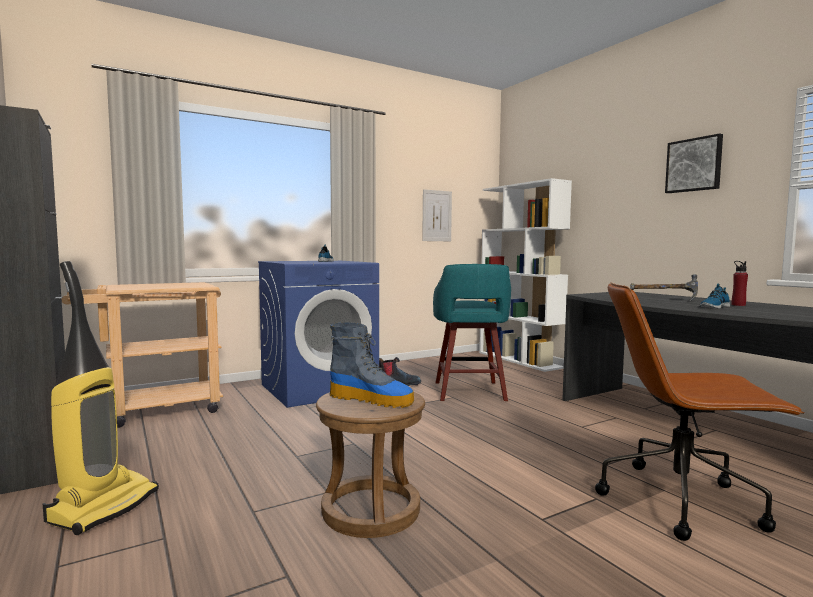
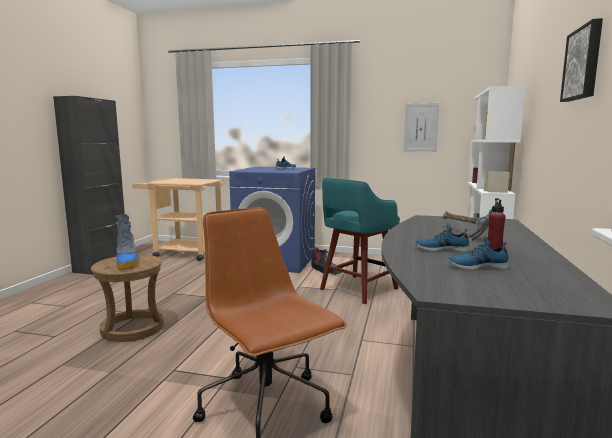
camera: 45 degrees right, 5 degrees up
vacuum cleaner [43,261,159,535] -> none
none -> shoe [447,236,510,270]

